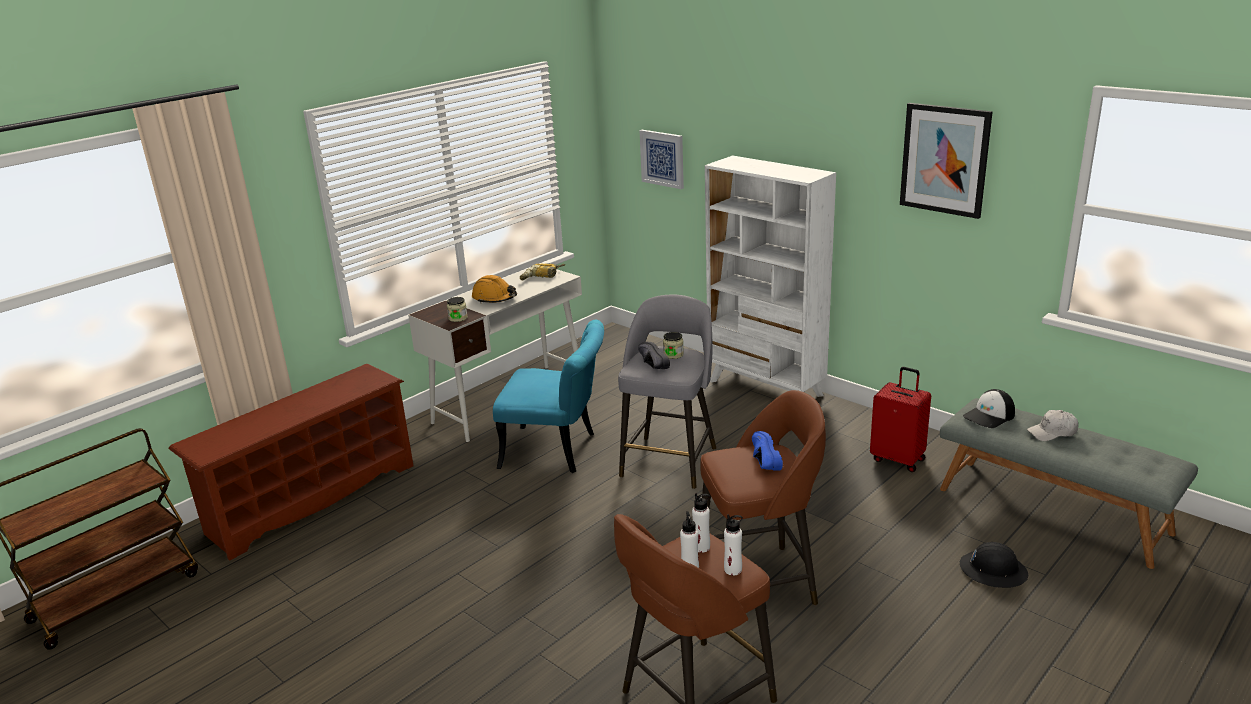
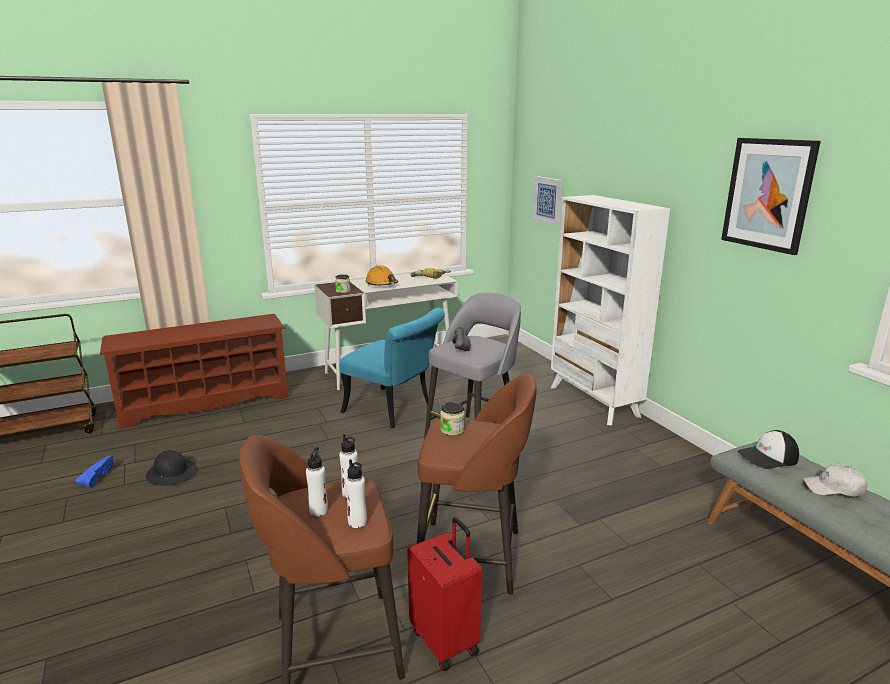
camera: 20 degrees right, 5 degrees down
jar [663,332,684,359] -> jar moved to [440,402,465,436]
blue shoe [752,431,783,471] -> blue shoe moved to [75,455,114,488]
red suitcase [870,367,931,472] -> red suitcase moved to [407,517,482,671]
black hard hat [960,542,1028,588] -> black hard hat moved to [145,450,196,486]

